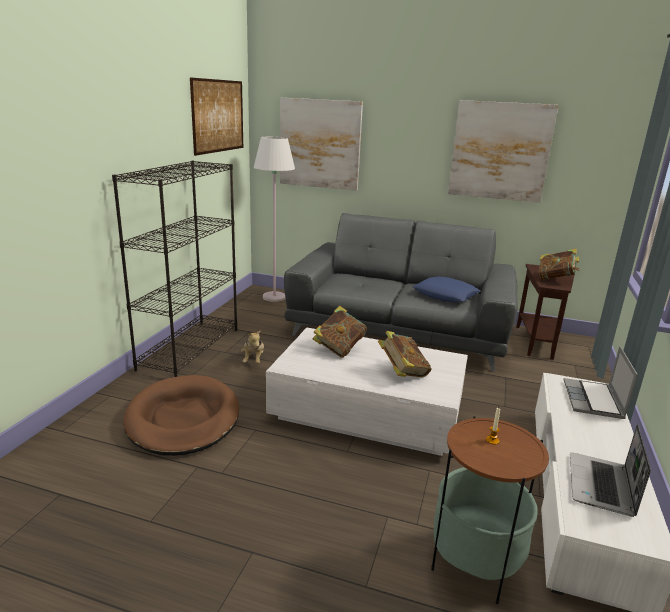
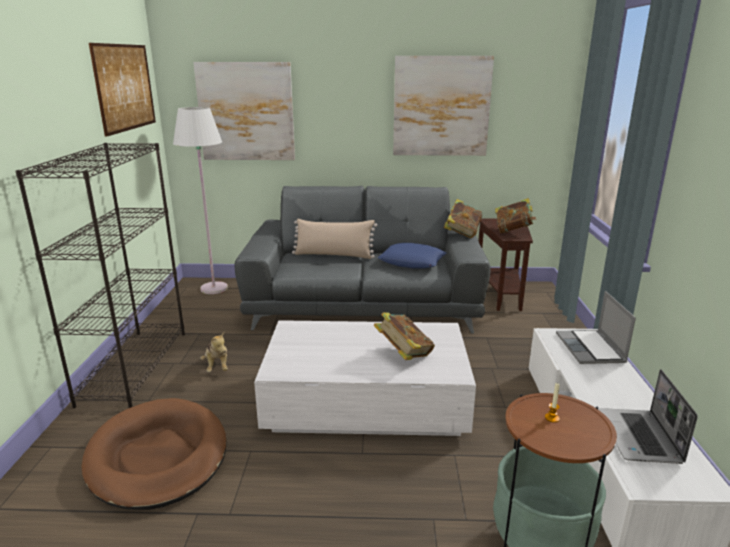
camera: 15 degrees left, 0 degrees up
book [313,306,367,358] -> book moved to [444,199,482,238]
none -> beige pillow [292,218,377,259]

